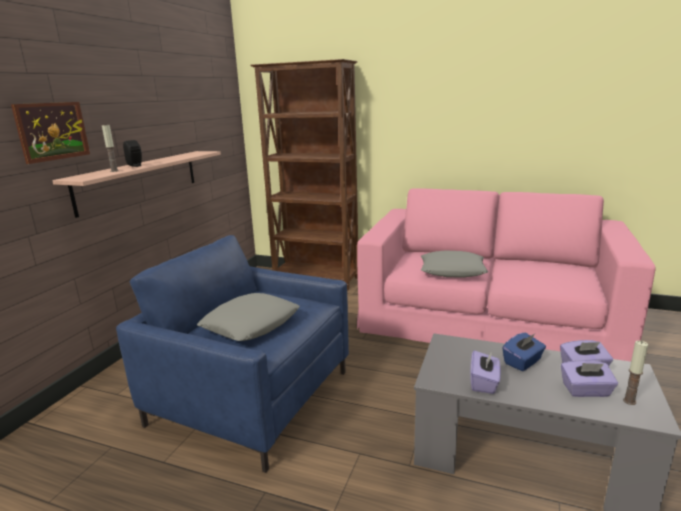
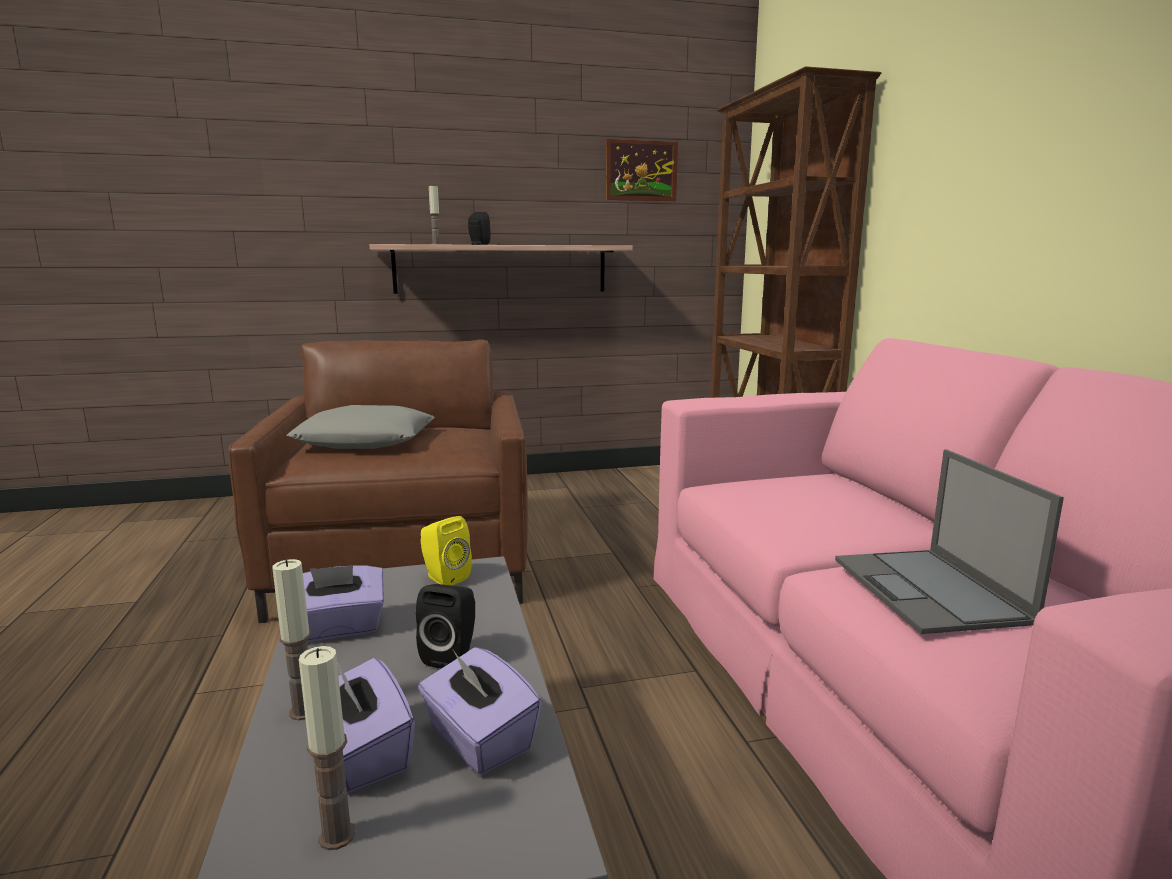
camera: 55 degrees right, 5 degrees down
picture [11,102,90,164] -> picture moved to [606,139,678,201]
blue armchair [116,235,349,473] -> brown armchair [228,339,528,623]
grey pillow [421,250,489,278] -> none
blue tissue box [502,333,546,371] -> black speaker [416,584,475,668]
none -> candle [272,559,311,720]
none -> yellow speaker [421,516,472,586]
none -> laptop [835,449,1064,634]

